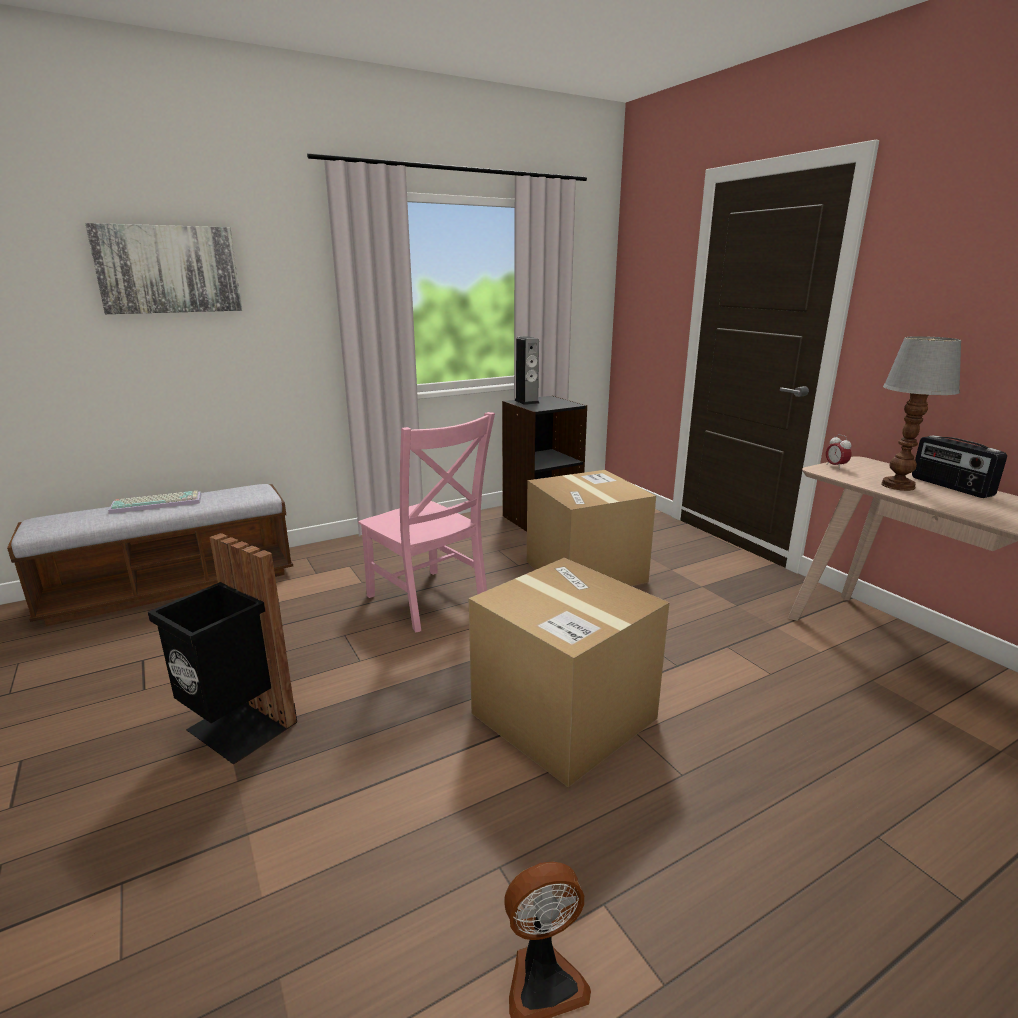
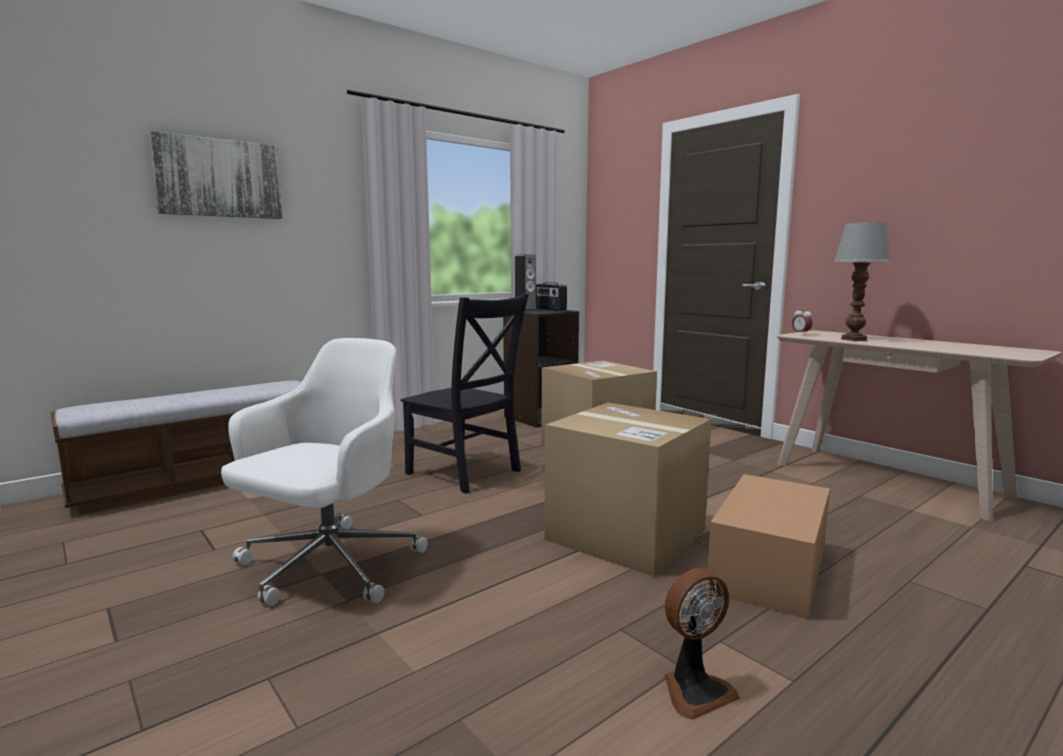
camera: 10 degrees left, 10 degrees down
keyboard [108,491,202,514] -> none
black trash can [148,533,297,765] -> white office chair [221,338,428,606]
pink chair [358,412,495,632] -> black chair [401,294,529,494]
radio [912,435,1007,498] -> radio moved to [536,282,567,311]
none -> cardboard box [706,474,830,619]

